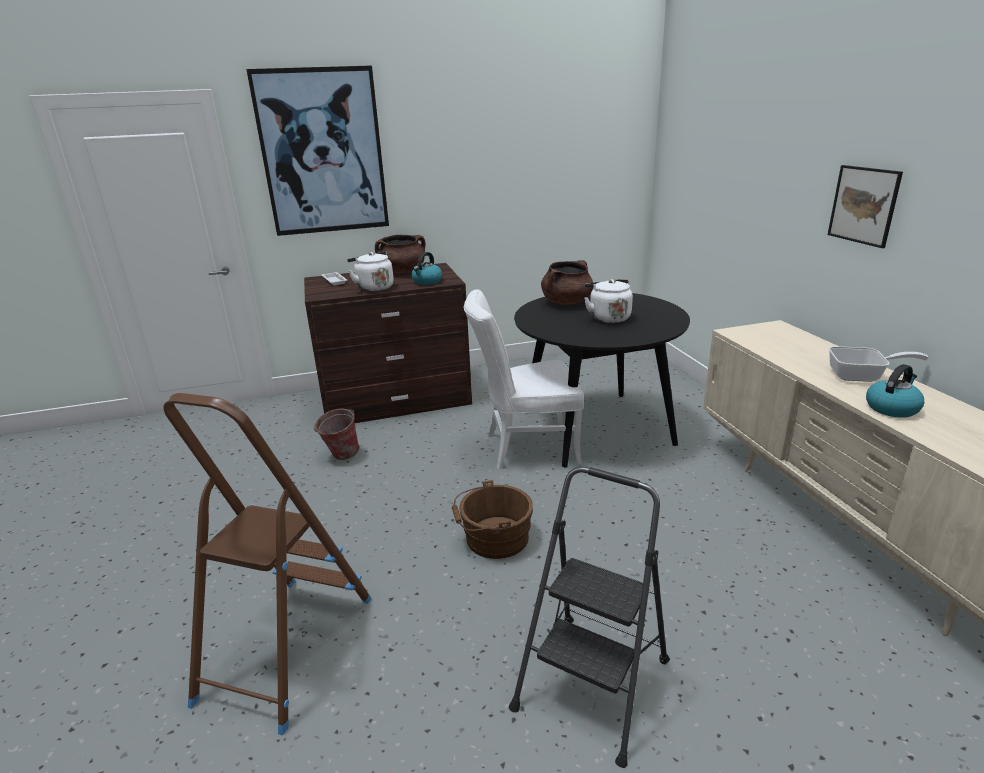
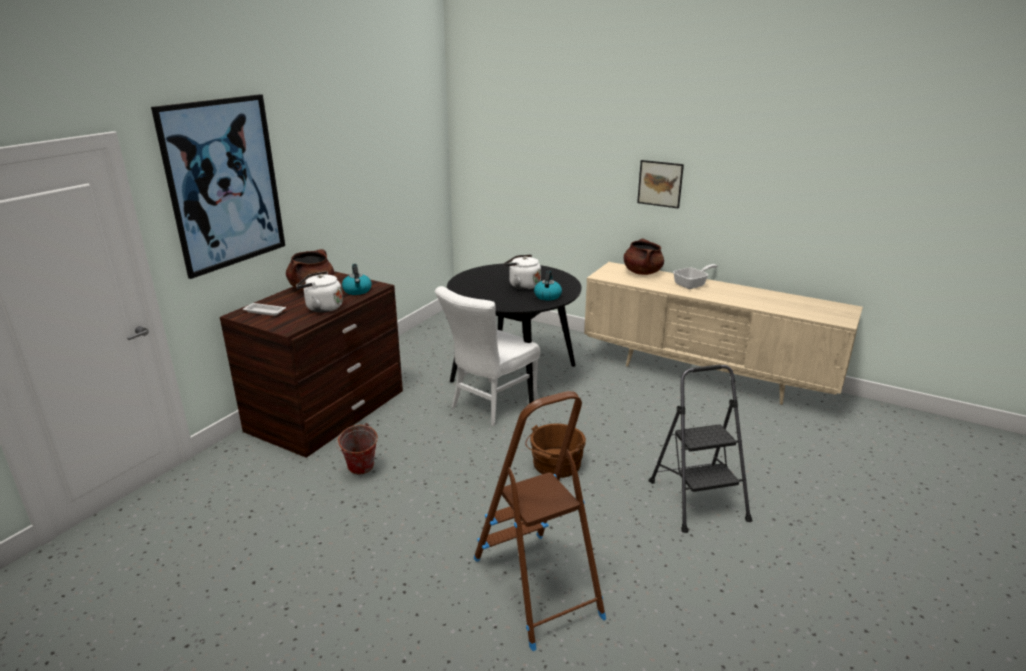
camera: 45 degrees left, 0 degrees up
brown cooking pot [541,260,593,305] -> brown cooking pot moved to [624,238,664,275]
kettle [866,364,924,418] -> kettle moved to [534,271,562,301]

